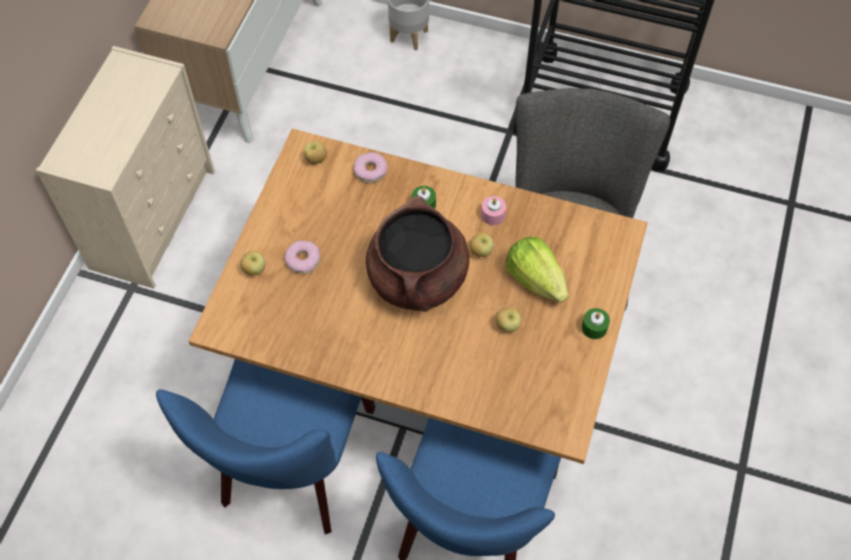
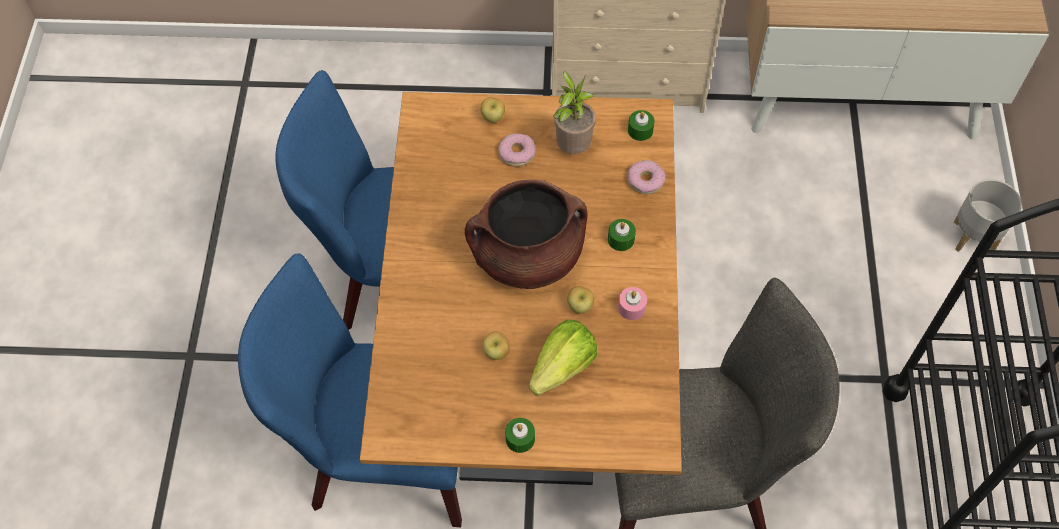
camera: 75 degrees right, 0 degrees up
apple [304,141,327,165] -> green candle [628,110,655,141]
none -> potted plant [553,71,596,154]

